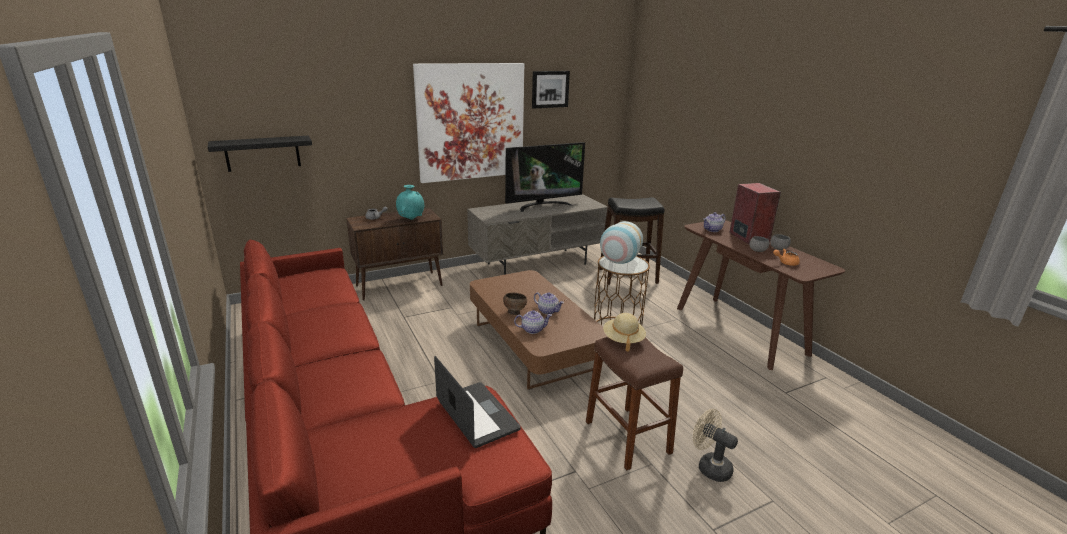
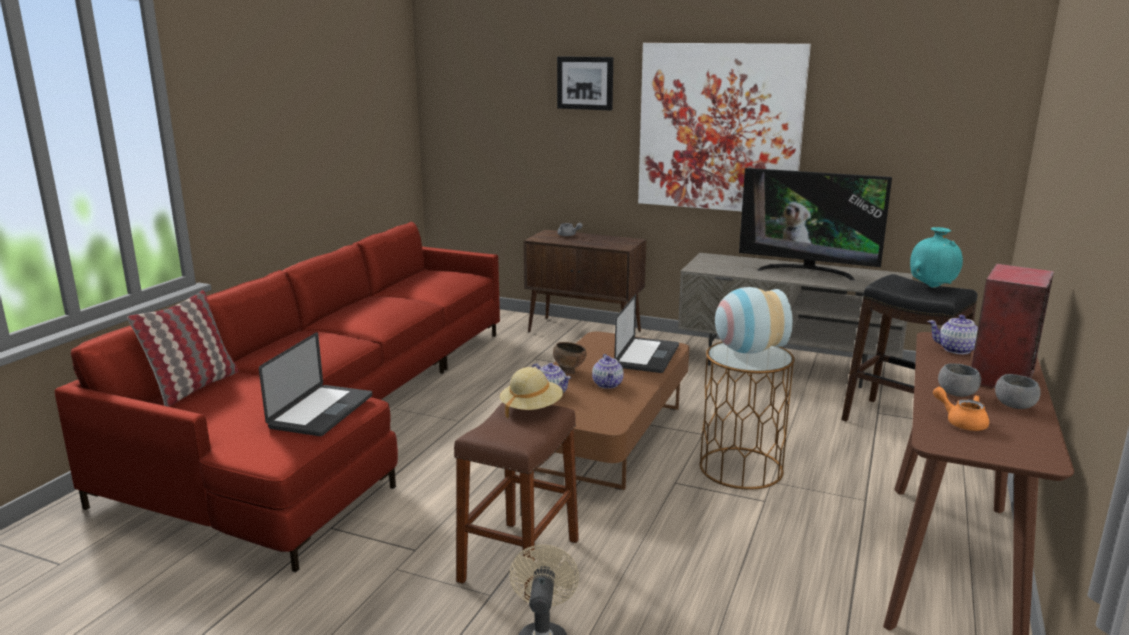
camera: 50 degrees right, 5 degrees down
black shelf [208,136,312,172] -> none
turquoise vase [396,185,424,220] -> turquoise vase moved to [910,227,963,288]
picture [532,71,570,109] -> picture moved to [557,56,613,110]
none -> pillow [127,290,239,407]
none -> laptop [615,294,679,373]

